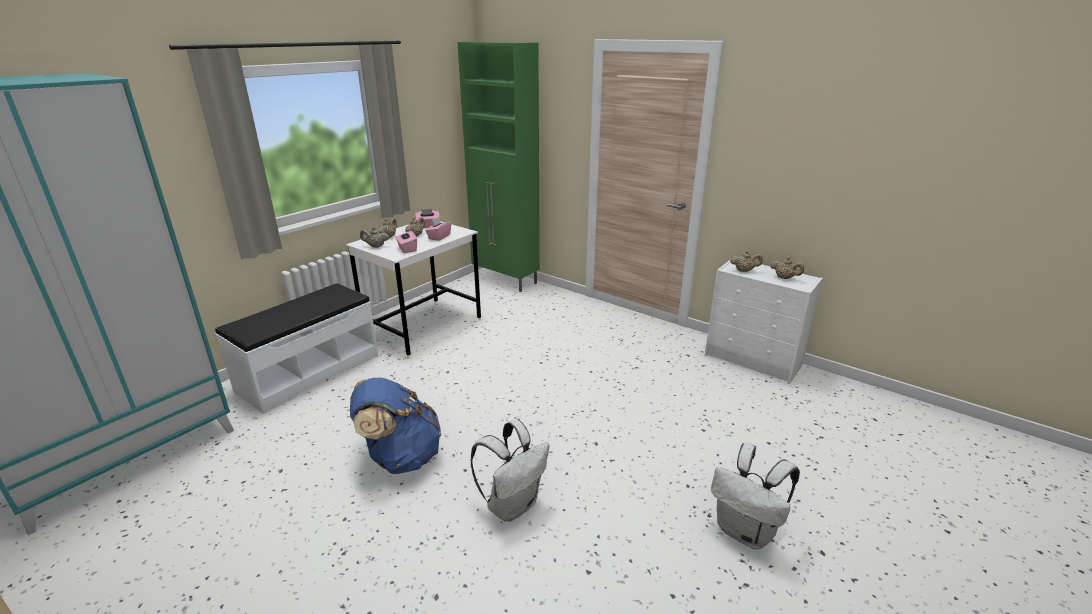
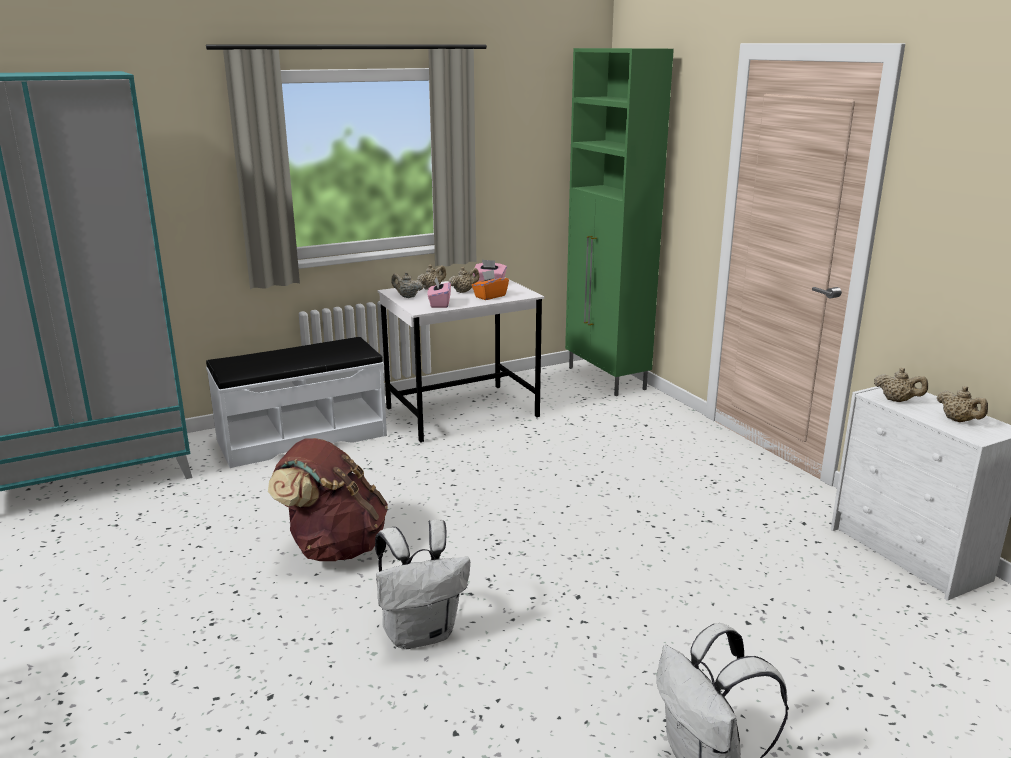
camera: 25 degrees right, 5 degrees down
blue backpack [350,378,441,474] -> brown backpack [268,438,388,561]
pink tissue box [425,217,451,241] -> orange tissue box [472,270,509,300]

